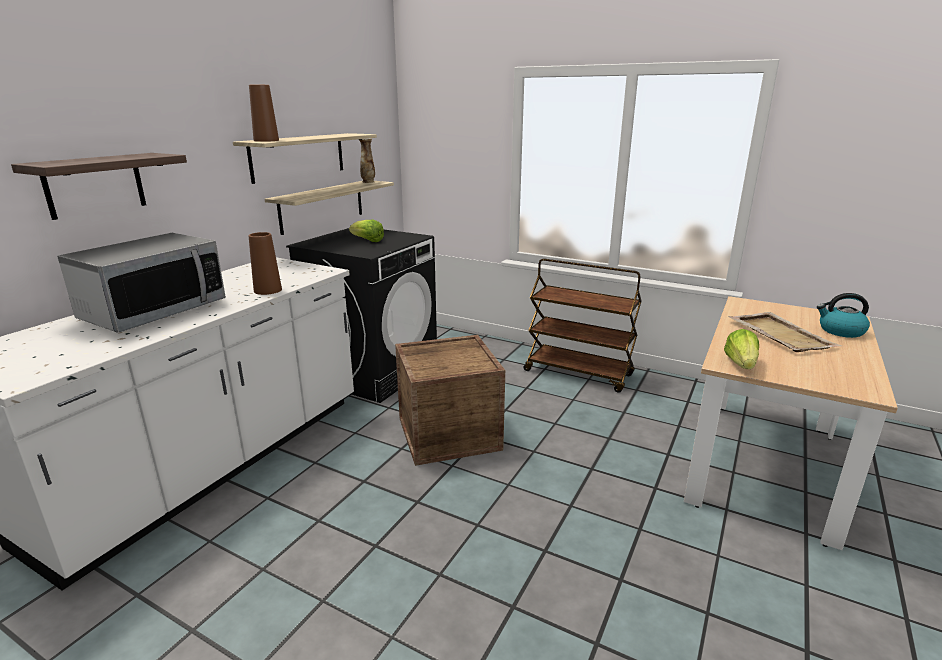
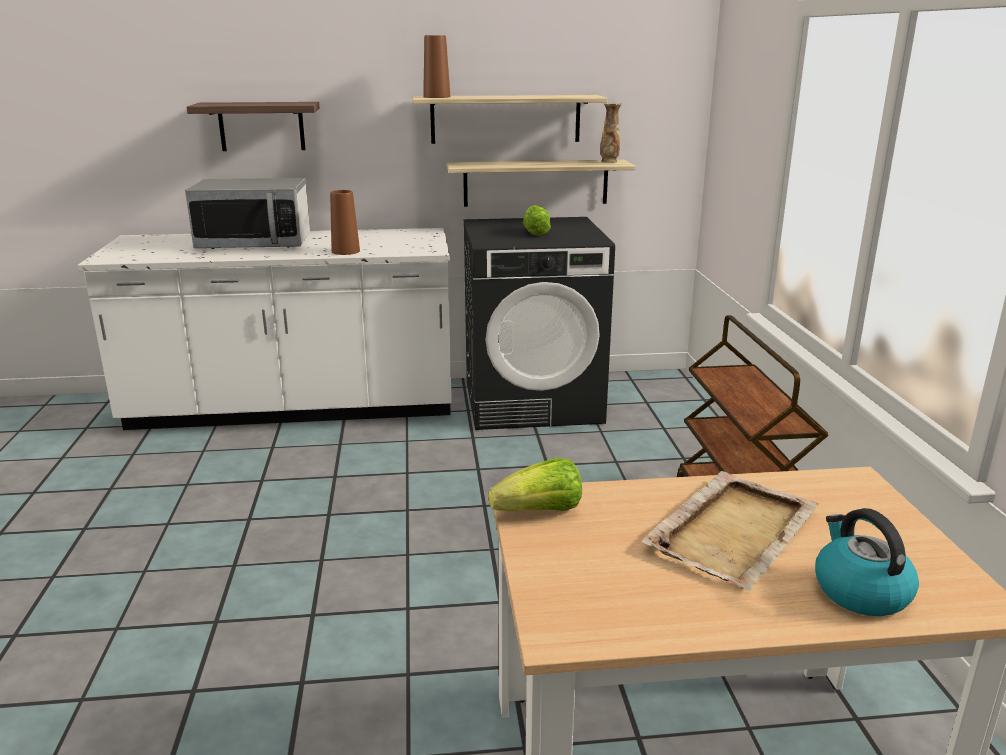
camera: 55 degrees right, 0 degrees up
crate [395,335,505,466] -> none

